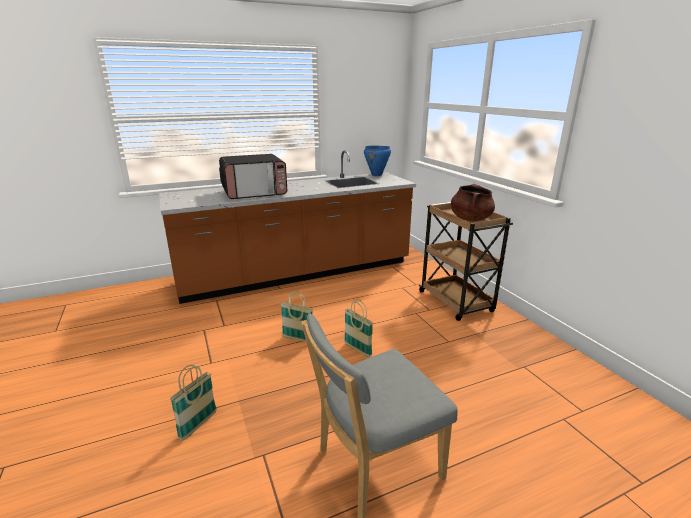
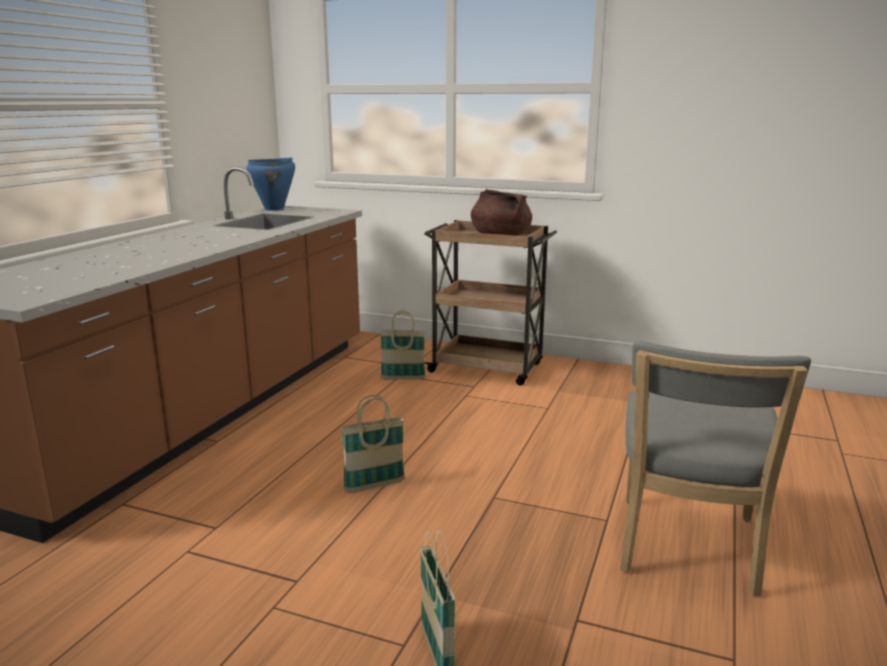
camera: 45 degrees left, 5 degrees down
microwave [219,154,287,199] -> none
basket [344,300,373,357] -> basket moved to [380,311,426,380]

